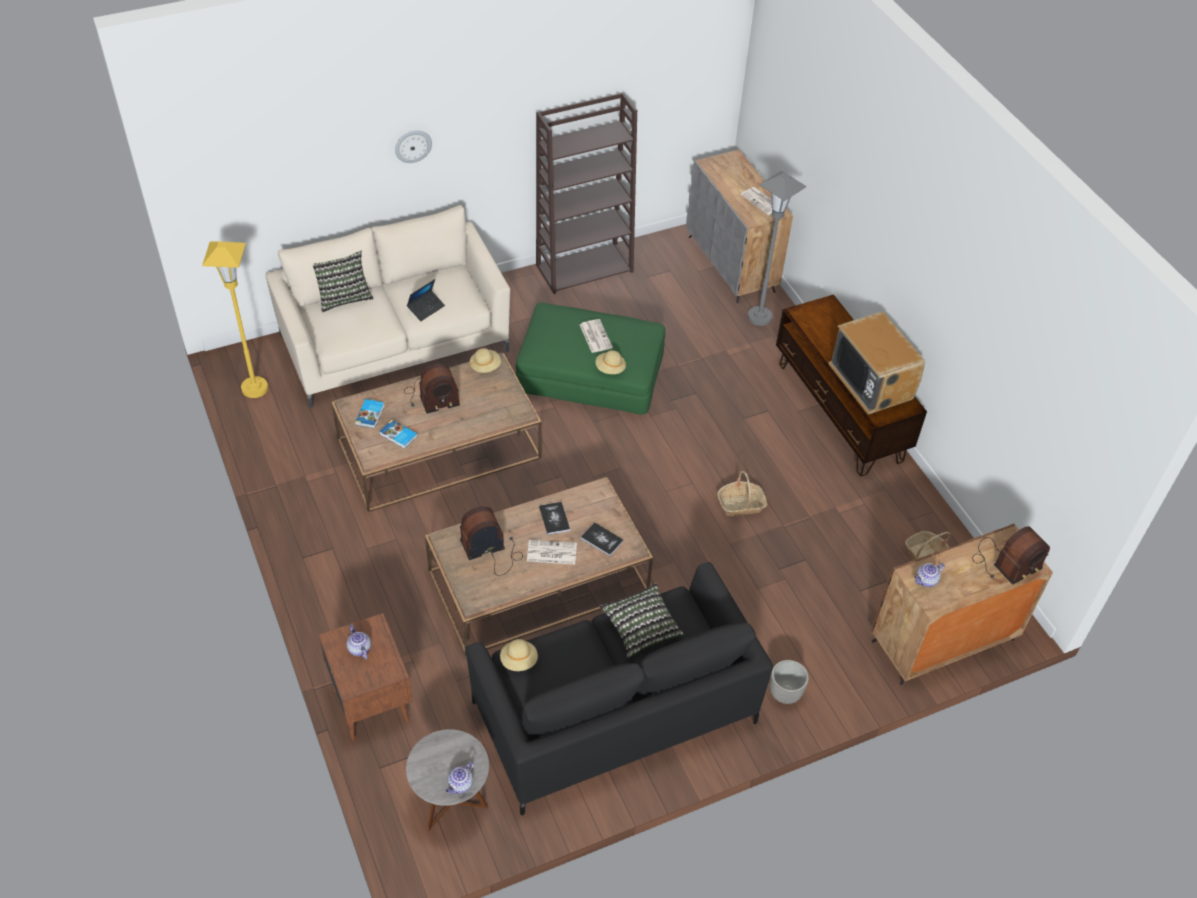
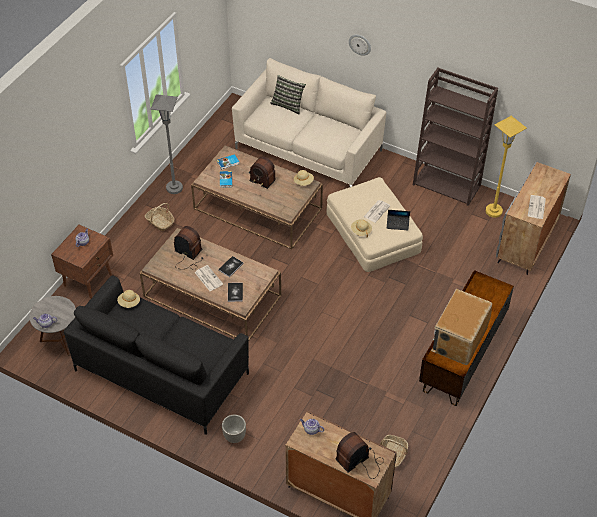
camera: 55 degrees right, 0 degrees up
yellow floor lamp [202,241,268,398] -> yellow floor lamp moved to [486,116,527,218]
laptop [407,279,445,321] -> laptop moved to [387,210,410,230]
green ottoman [515,302,665,415] -> beige ottoman [327,177,423,272]
pillow [600,583,684,659] -> none
basket [718,471,767,516] -> basket moved to [145,203,175,231]
grey floor lamp [748,171,806,326] -> grey floor lamp moved to [151,94,183,194]
radio [972,526,1050,584] -> radio turned 120 degrees clockwise [335,432,384,479]

